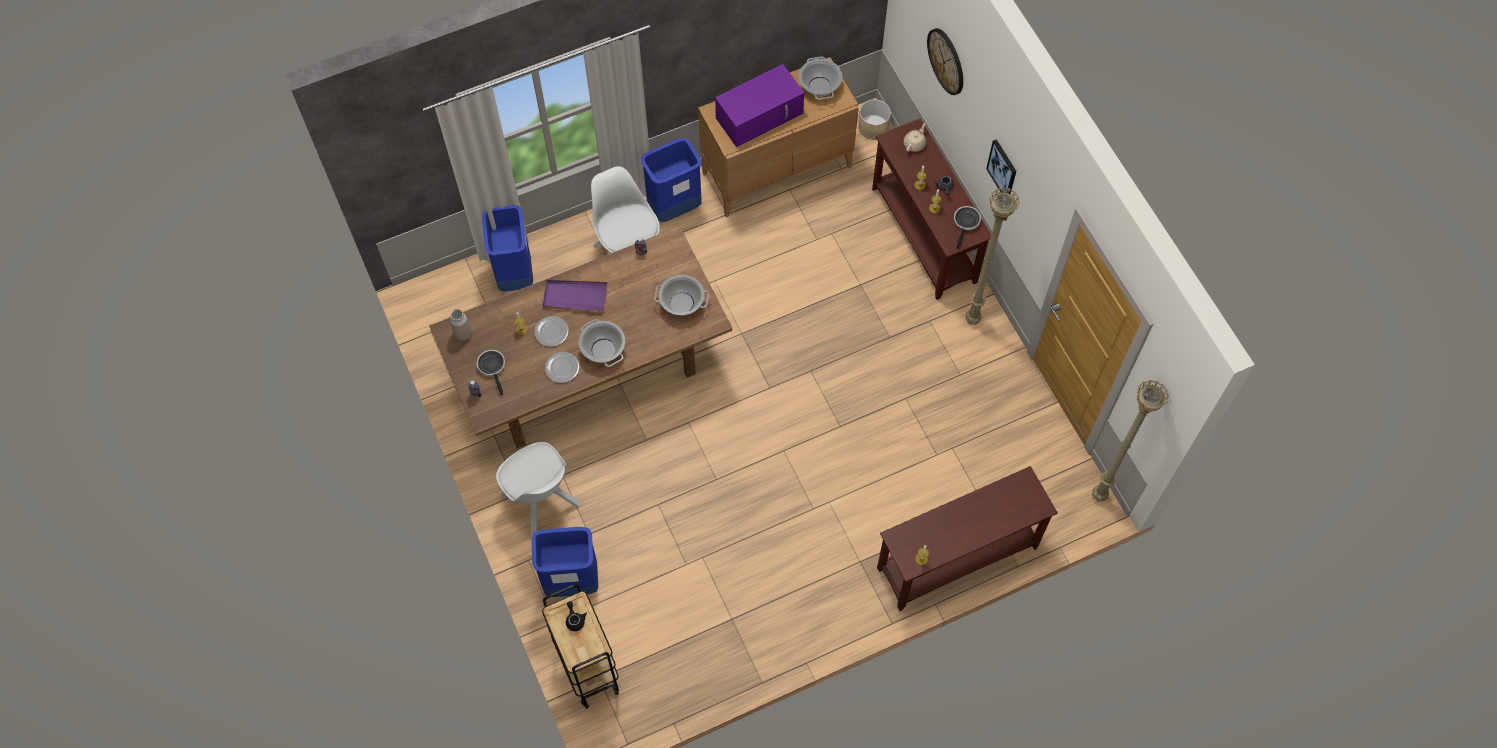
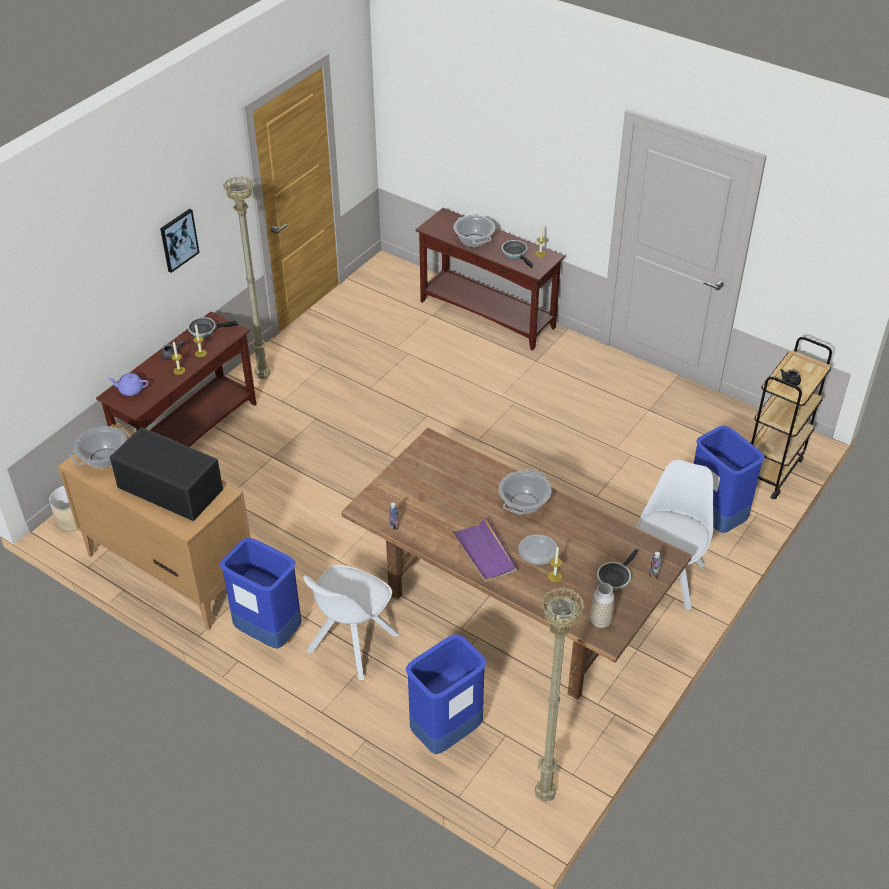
camera: 120 degrees left, 20 degrees down
plate [545,352,580,383] -> none
cooking pot [654,275,709,315] -> cooking pot moved to [453,215,495,247]
purple microwave [715,64,804,147] -> black microwave [110,427,223,521]
beige teapot [904,123,926,152] -> purple teapot [108,373,148,396]
wall clock [927,28,963,95] -> none
beige floor lamp [1092,379,1169,502] -> beige floor lamp moved to [535,587,584,802]
none -> frying pan [502,240,533,268]

